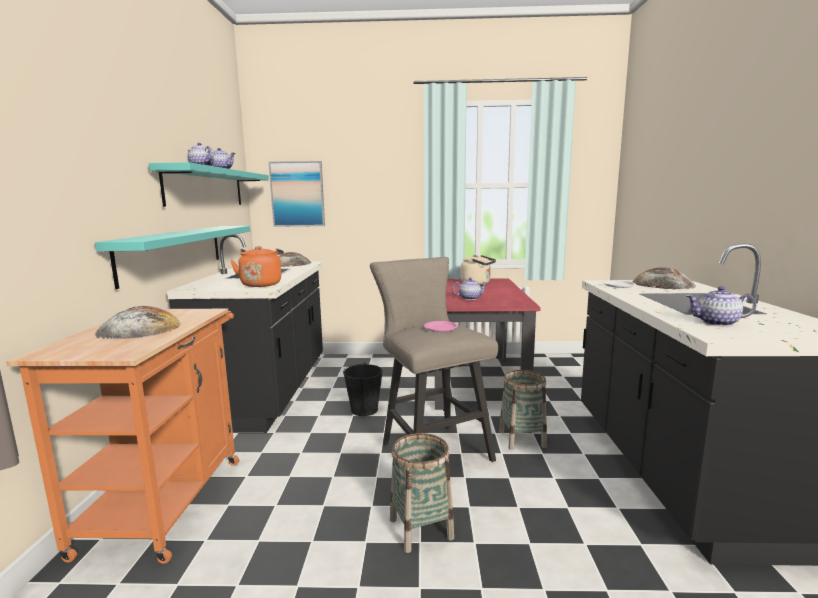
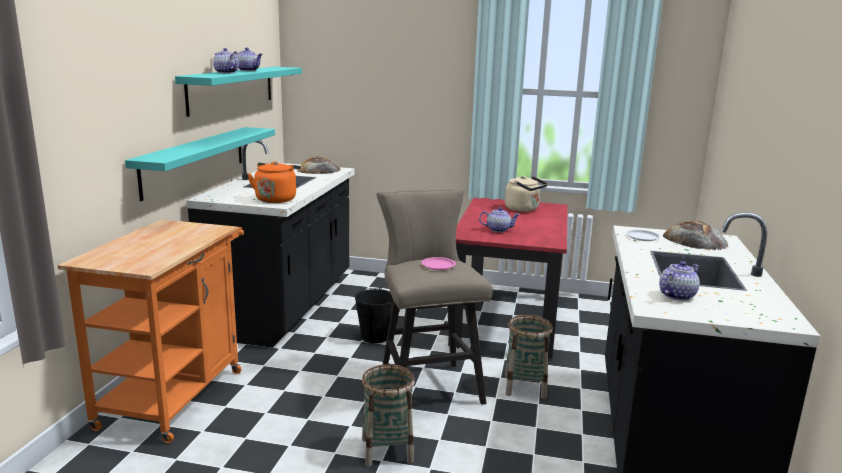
camera: 10 degrees right, 5 degrees up
bread [95,306,181,339] -> none
picture [269,161,325,227] -> none
teapot [686,286,756,326] -> teapot turned 120 degrees clockwise [659,261,700,301]

